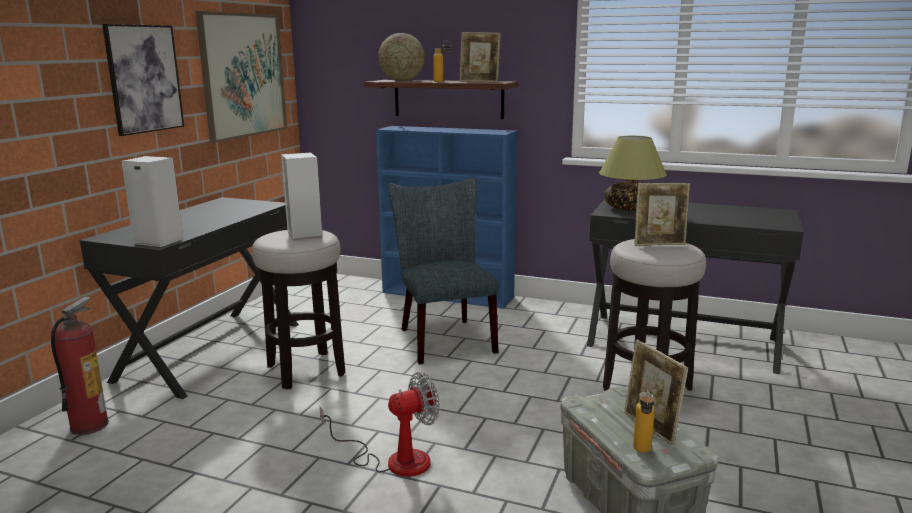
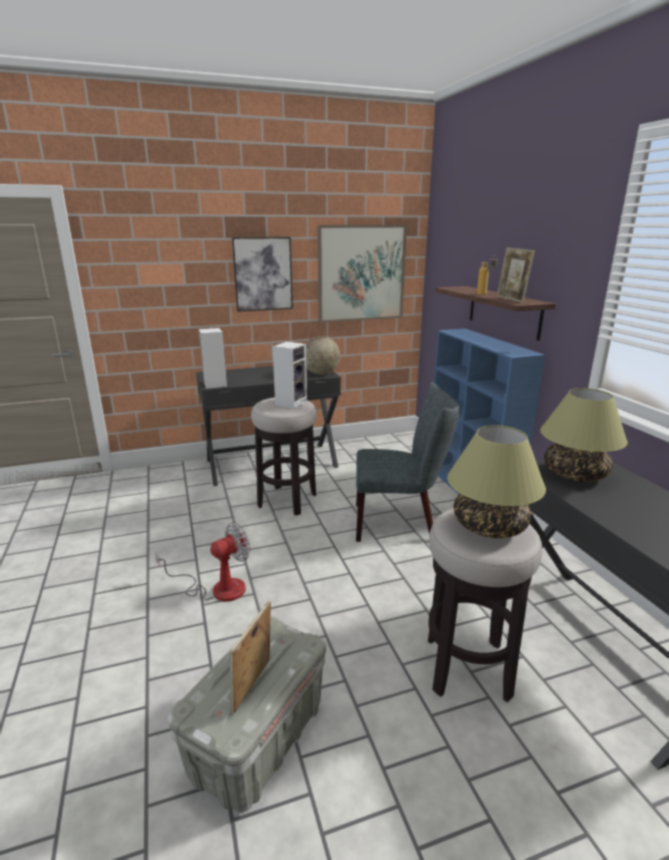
camera: 50 degrees right, 5 degrees up
fire extinguisher [51,297,109,435] -> none
fan [320,372,440,477] -> fan turned 60 degrees counterclockwise [155,522,250,602]
globe [378,33,425,81] -> globe moved to [306,336,340,375]
grey chair [388,178,499,364] -> grey chair turned 60 degrees clockwise [356,382,460,542]
bottle [633,390,655,453] -> none
picture frame [634,183,690,246] -> table lamp [447,425,546,538]

